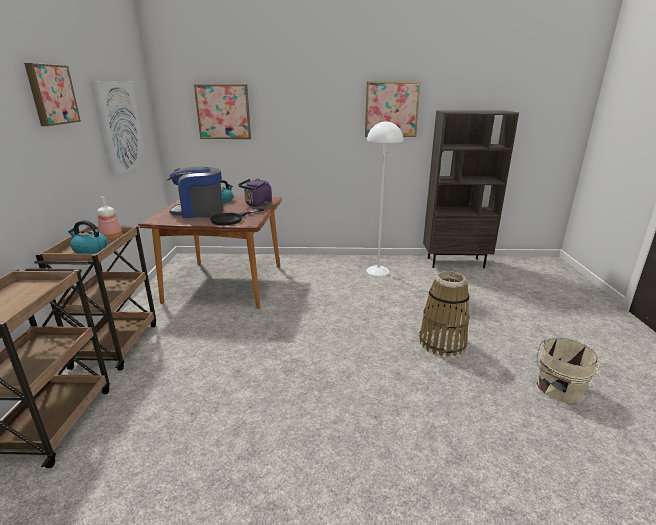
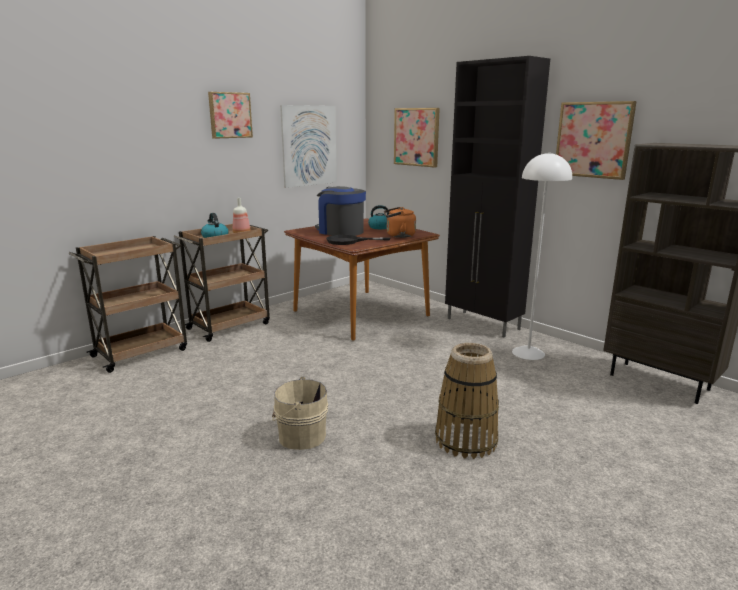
camera: 45 degrees right, 5 degrees down
purple kettle [238,178,272,207] -> orange kettle [384,207,416,238]
beige bucket [537,337,600,403] -> beige bucket moved to [272,376,328,450]
none -> black cabinet [445,56,550,337]

